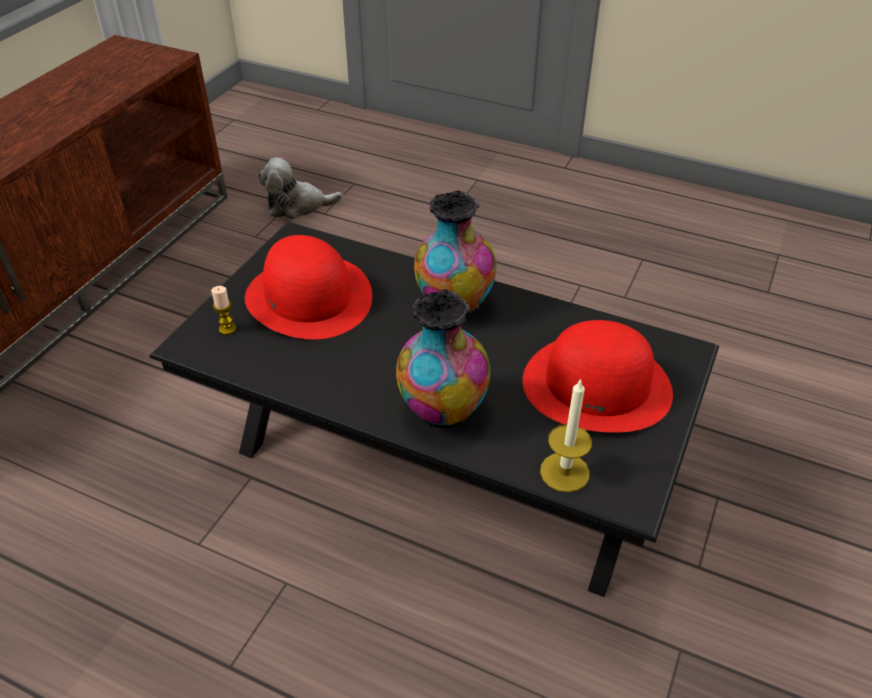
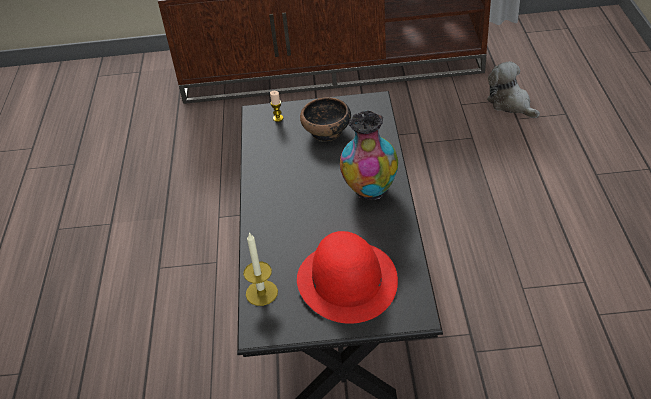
camera: 65 degrees right, 0 degrees up
red hat [245,235,372,339] -> bowl [300,97,351,142]
vase [396,289,490,429] -> none

